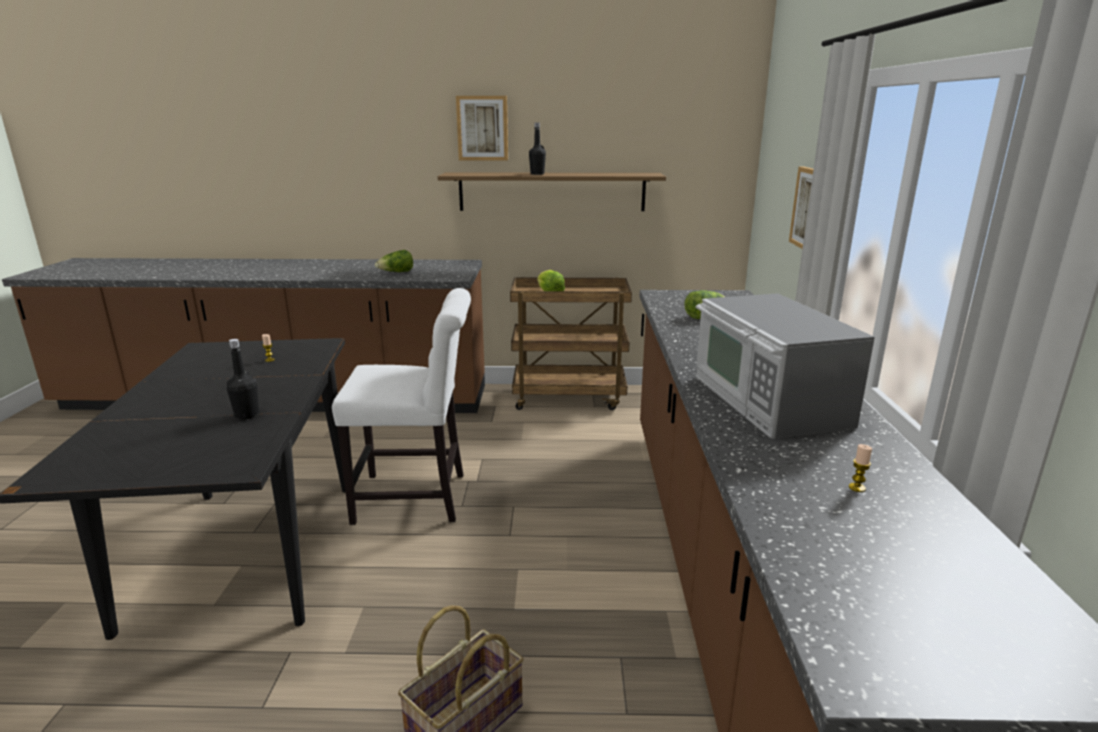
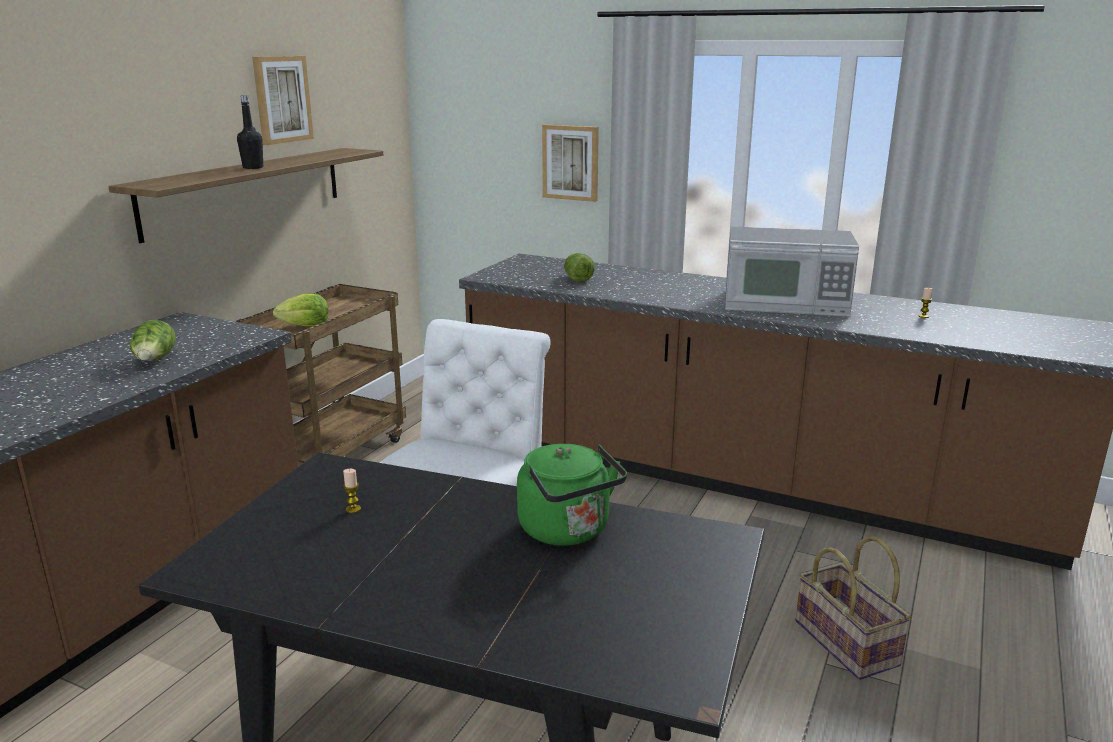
camera: 65 degrees left, 0 degrees up
black bottle [227,339,259,420] -> green kettle [517,444,627,546]
picture [456,96,508,161] -> picture moved to [252,56,314,145]

